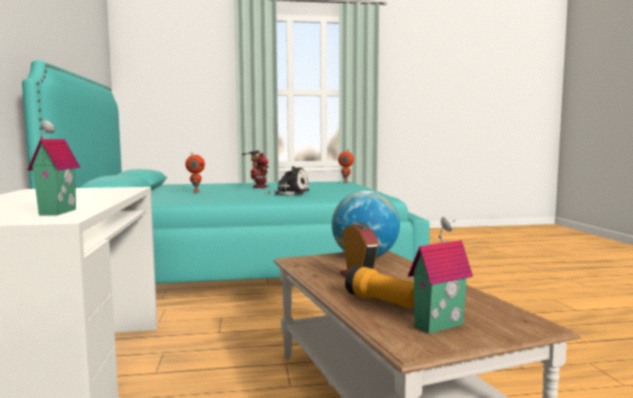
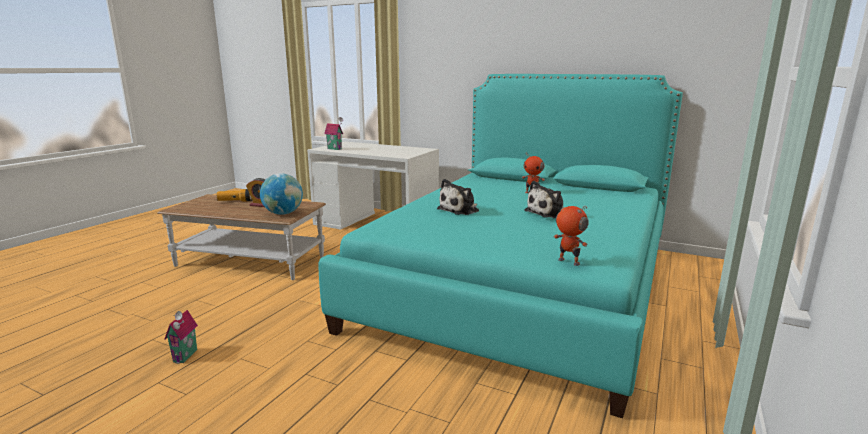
camera: 125 degrees right, 10 degrees up
toy robot [242,150,269,188] -> plush toy [524,181,565,218]
toy house [408,217,473,334] -> toy house moved to [164,310,198,364]

